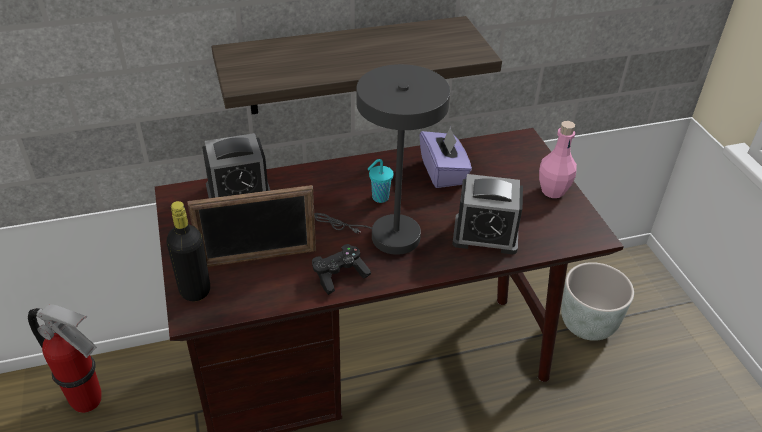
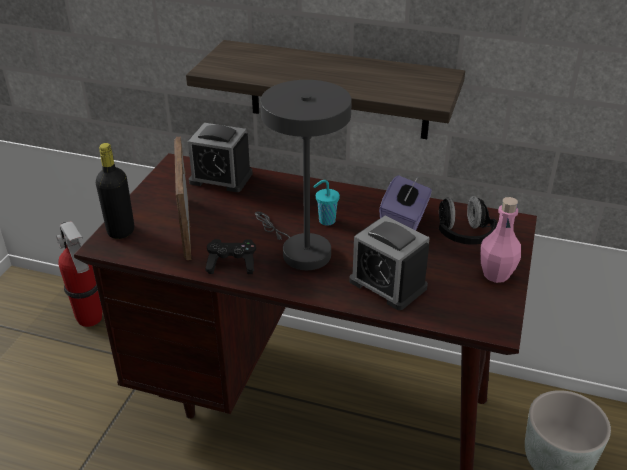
camera: 35 degrees right, 5 degrees down
picture frame [188,185,316,267] -> picture frame turned 60 degrees clockwise [174,137,191,260]
none -> black headphones [439,196,497,245]

